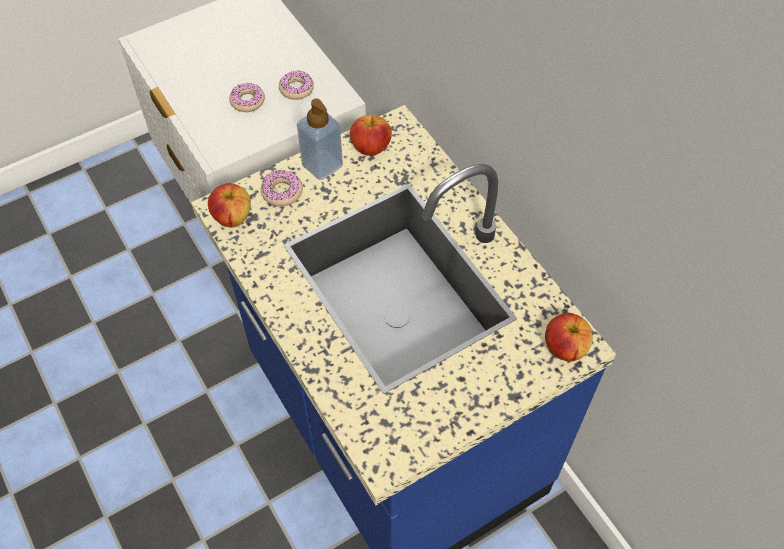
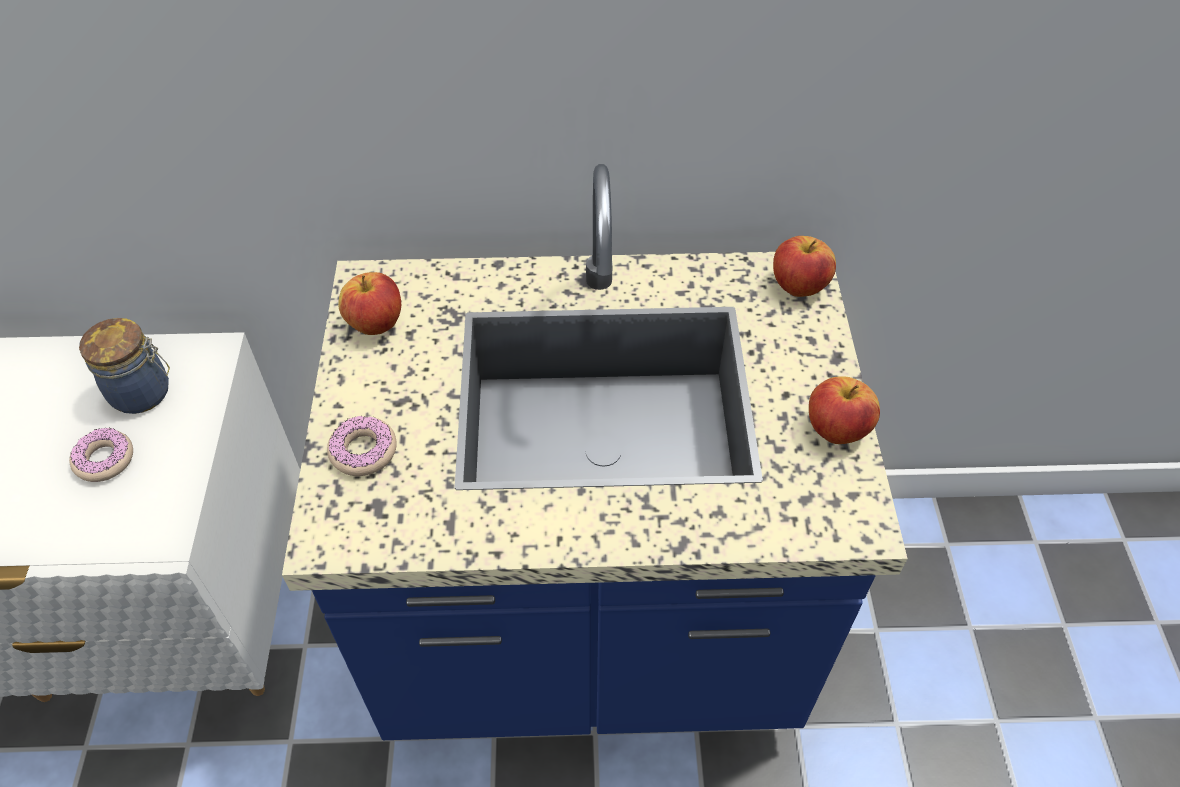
camera: 60 degrees left, 5 degrees down
apple [208,183,251,228] -> apple moved to [809,376,880,444]
donut [279,70,314,100] -> jar [79,318,170,414]
soap dispenser [297,98,343,180] -> none

